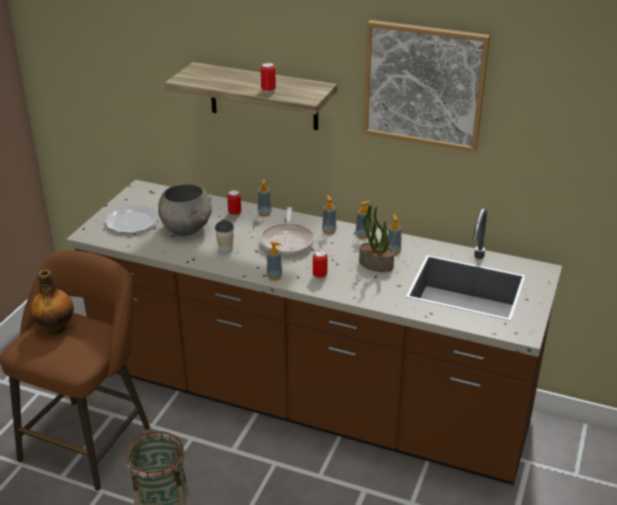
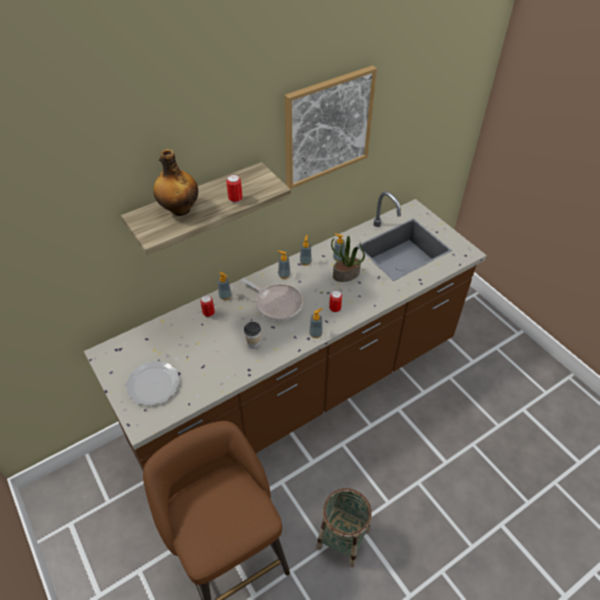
camera: 55 degrees left, 15 degrees up
bottle [30,270,74,334] -> bottle moved to [153,149,198,216]
grey bowl [158,184,212,236] -> none

